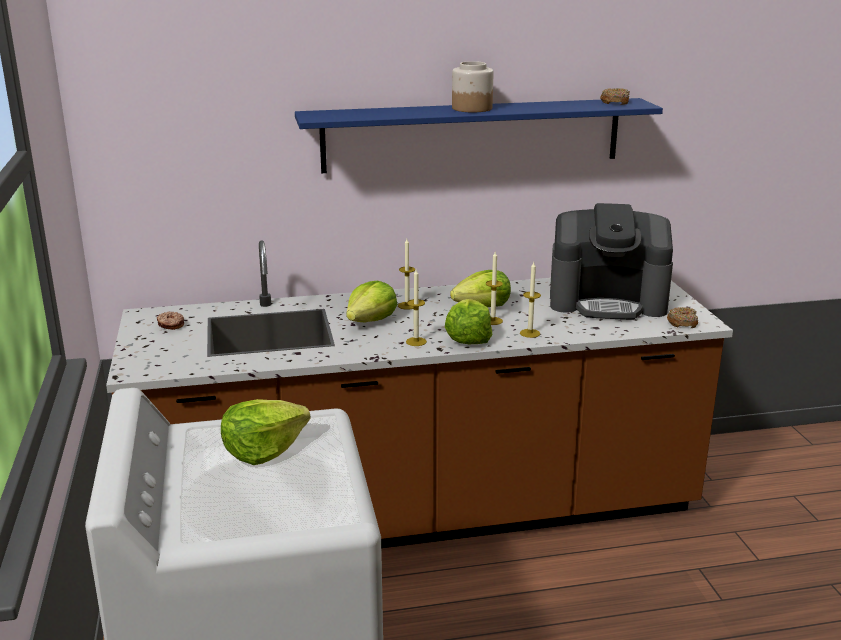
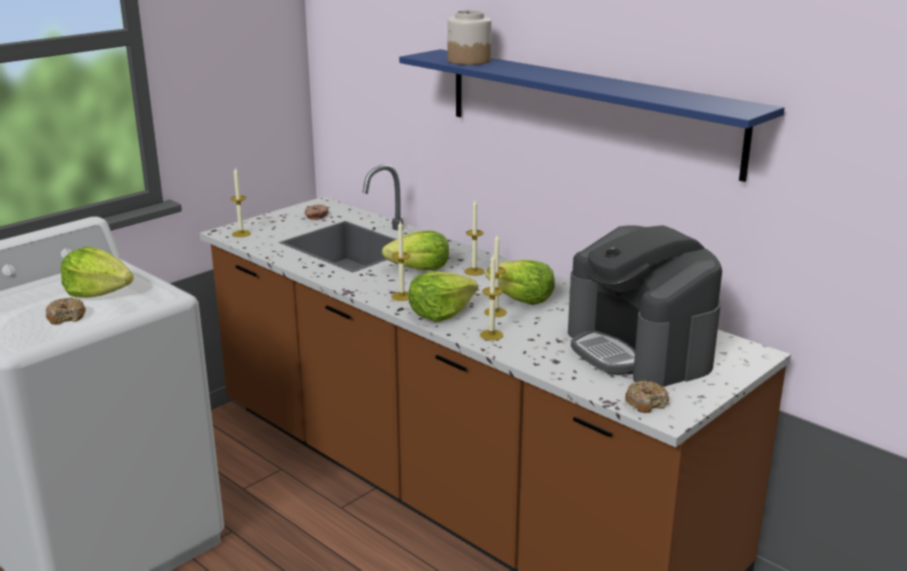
camera: 55 degrees right, 0 degrees up
jar [452,61,494,112] -> jar moved to [447,10,492,65]
donut [600,88,630,105] -> donut moved to [46,298,86,325]
none -> candle [230,168,251,237]

